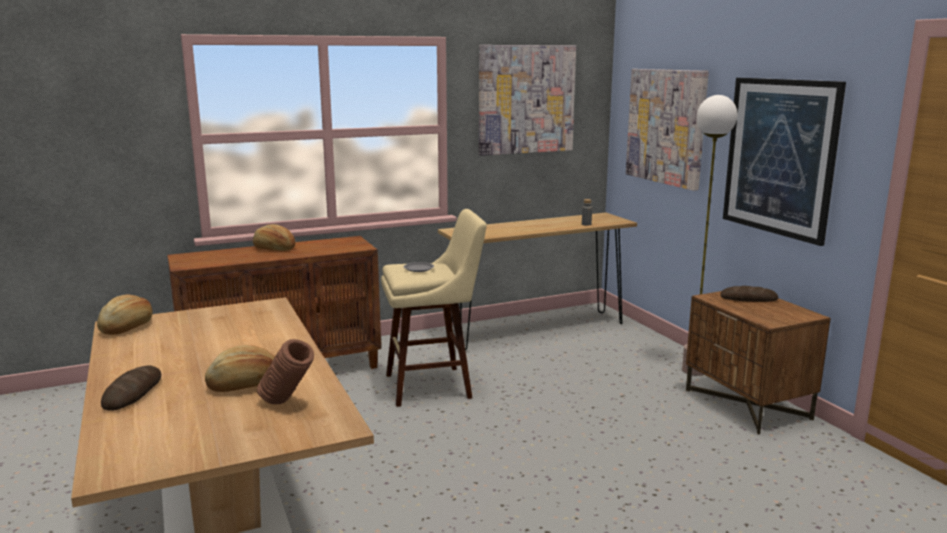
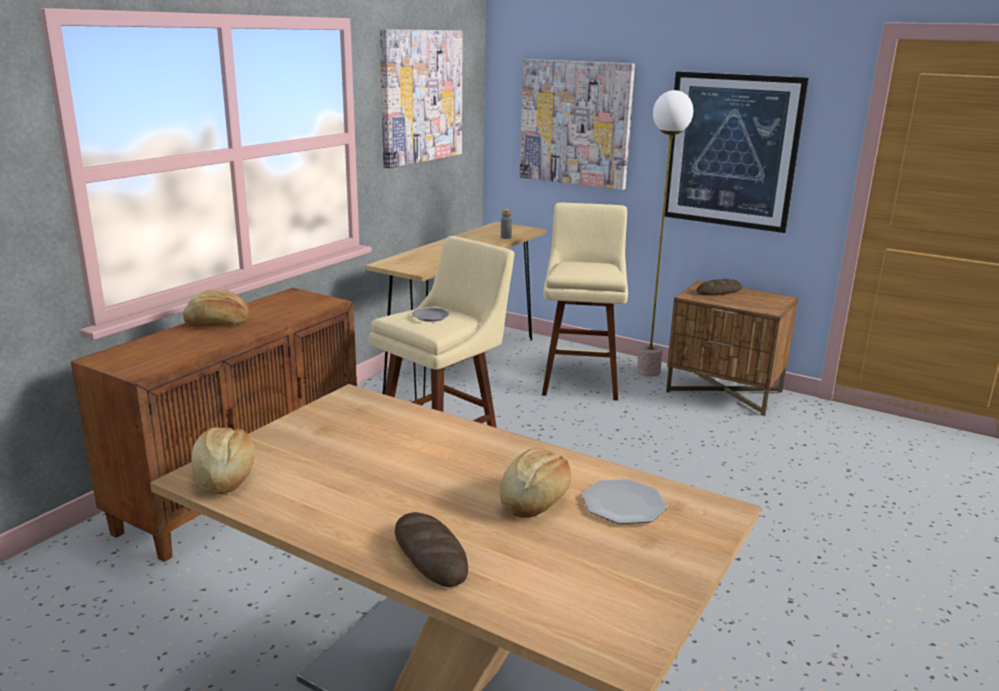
camera: 35 degrees left, 5 degrees up
brown vase [257,339,314,404] -> plate [582,479,667,524]
none -> beige stool [542,203,628,401]

